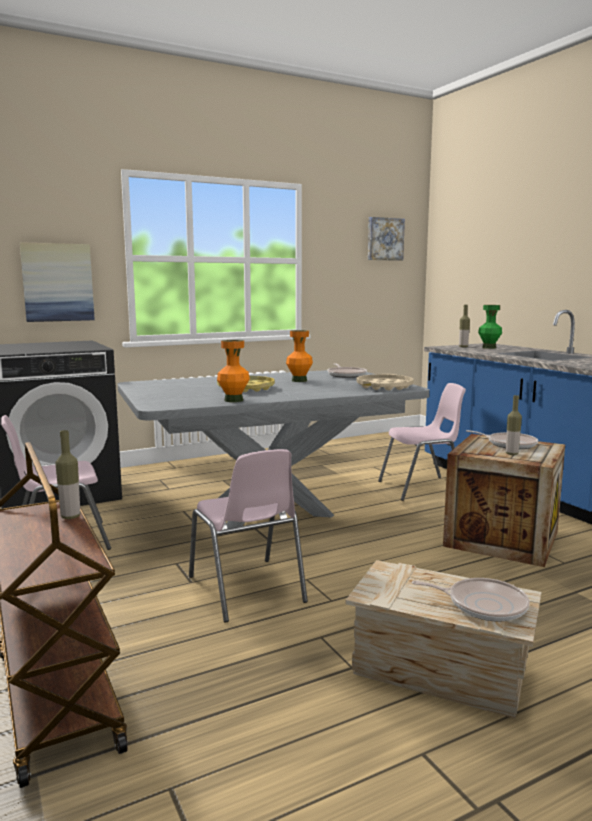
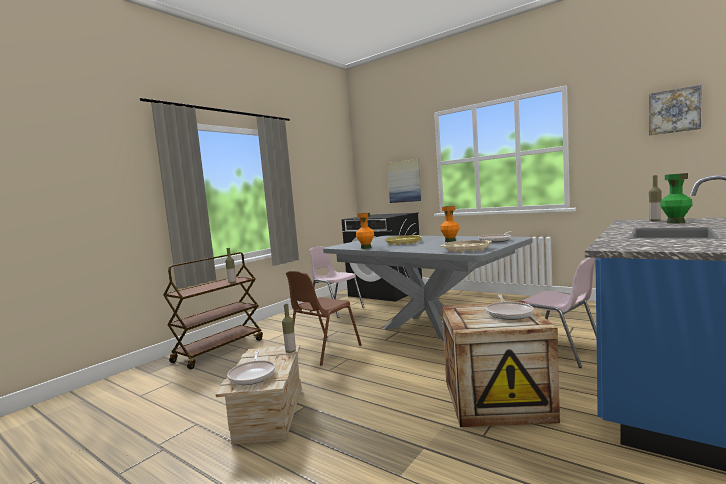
camera: 65 degrees right, 5 degrees down
pink chair [189,449,308,622] -> brown chair [286,271,362,366]
bottle [506,395,522,455] -> bottle moved to [282,304,296,353]

